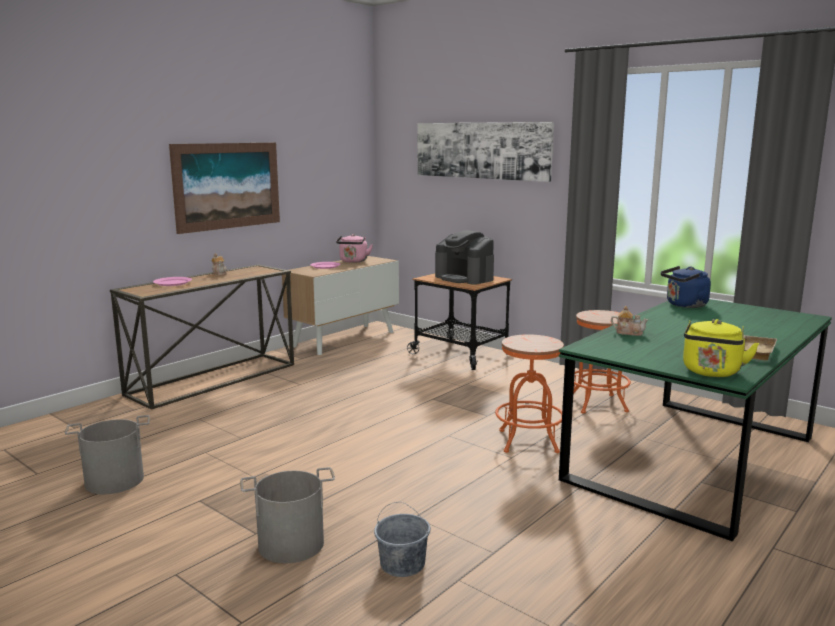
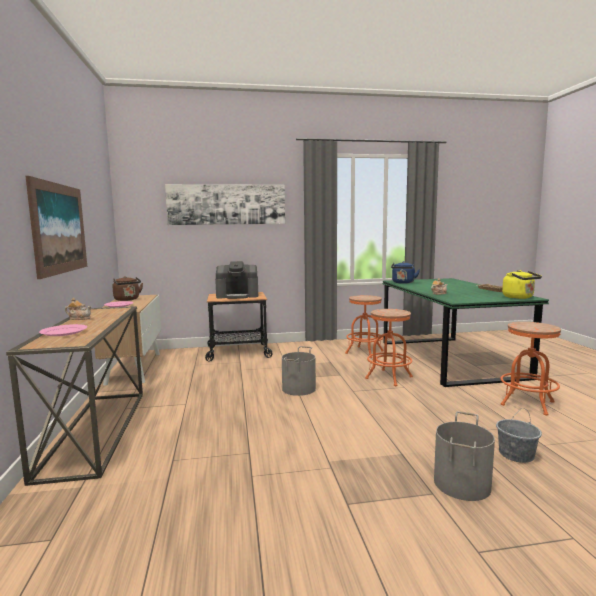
camera: 50 degrees left, 5 degrees down
grey bucket [65,415,150,495] -> grey bucket moved to [282,346,316,396]
pink kettle [336,234,373,263] -> brown kettle [112,276,143,301]
none -> orange stool [500,322,561,416]

